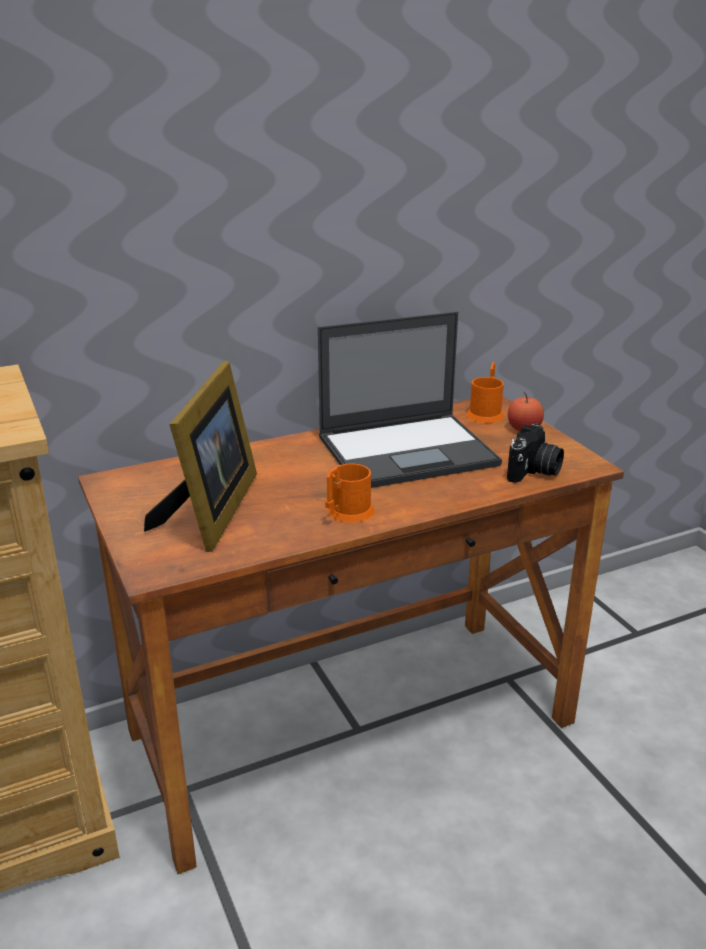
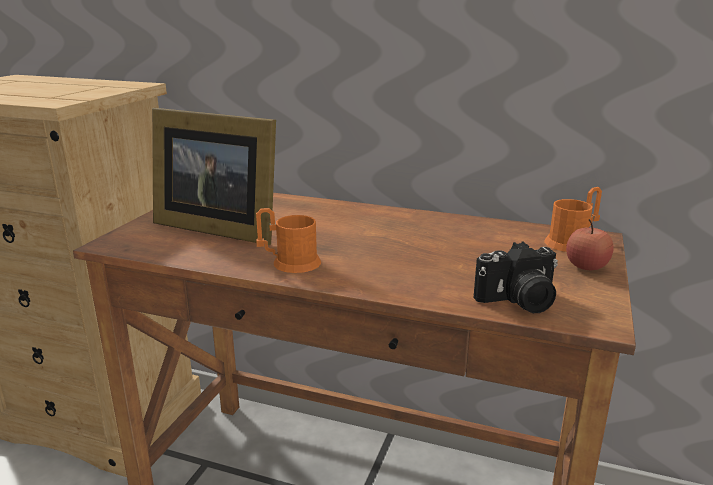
camera: 45 degrees right, 5 degrees down
picture frame [144,361,257,552] -> picture frame turned 60 degrees clockwise [152,108,276,245]
laptop [318,312,502,488] -> none

